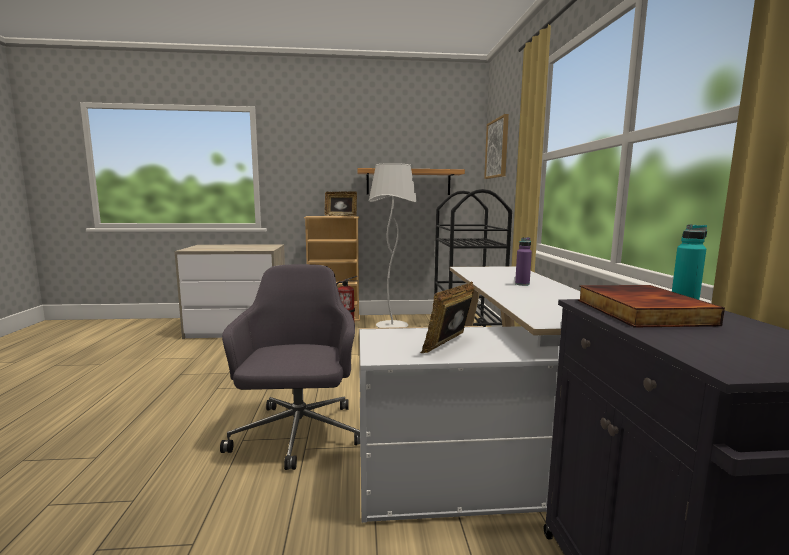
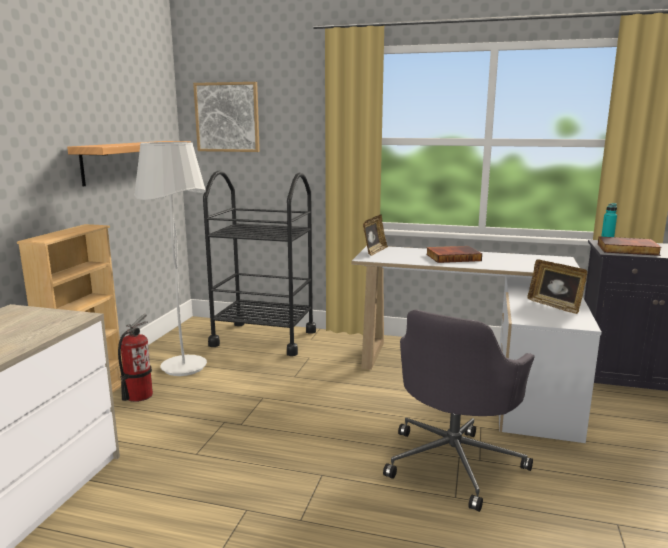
camera: 70 degrees left, 5 degrees up
grey office chair [220,264,360,470] -> grey office chair turned 75 degrees counterclockwise [383,310,535,512]
picture frame [324,191,357,216] -> picture frame moved to [363,214,388,256]
purple bottle [515,237,532,286] -> book [426,246,482,263]

